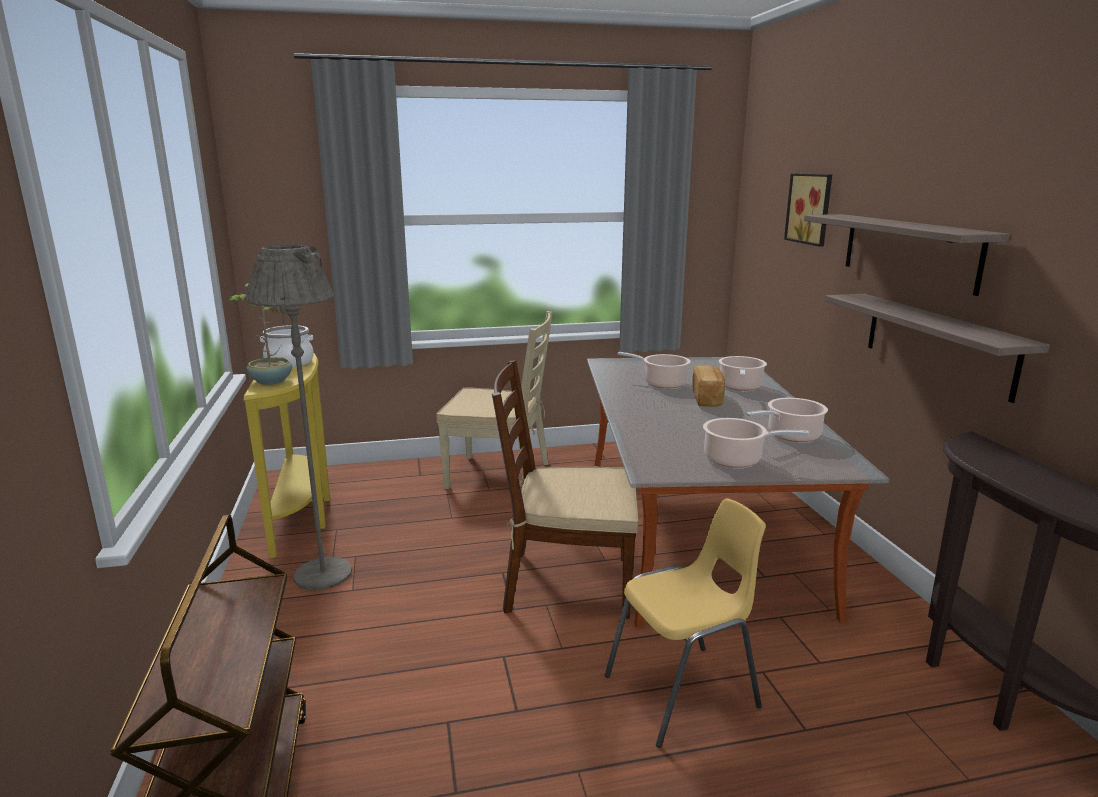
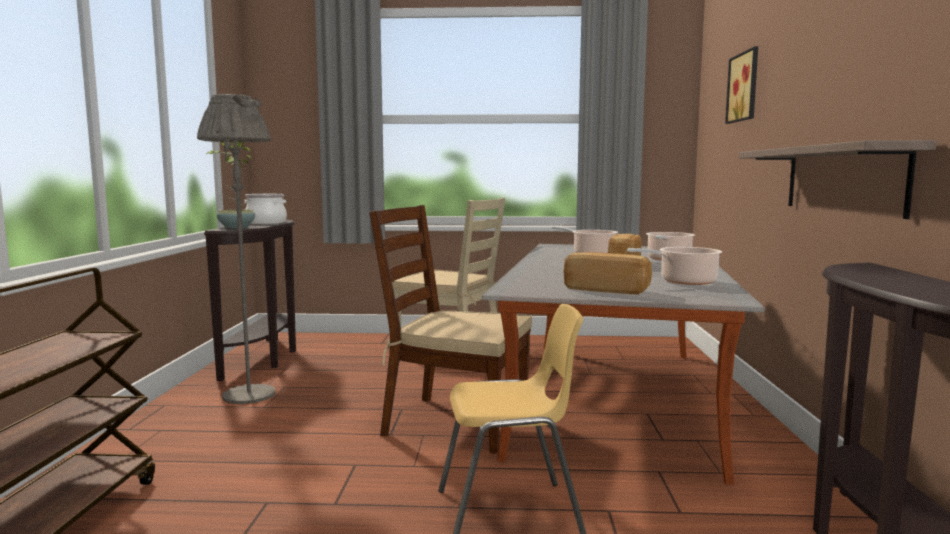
camera: 15 degrees right, 10 degrees down
yellow console table [244,354,330,558] -> brown console table [204,220,296,381]
cooking pot [703,418,809,468] -> bread [563,252,652,294]
shelf [804,214,1010,296] -> none

